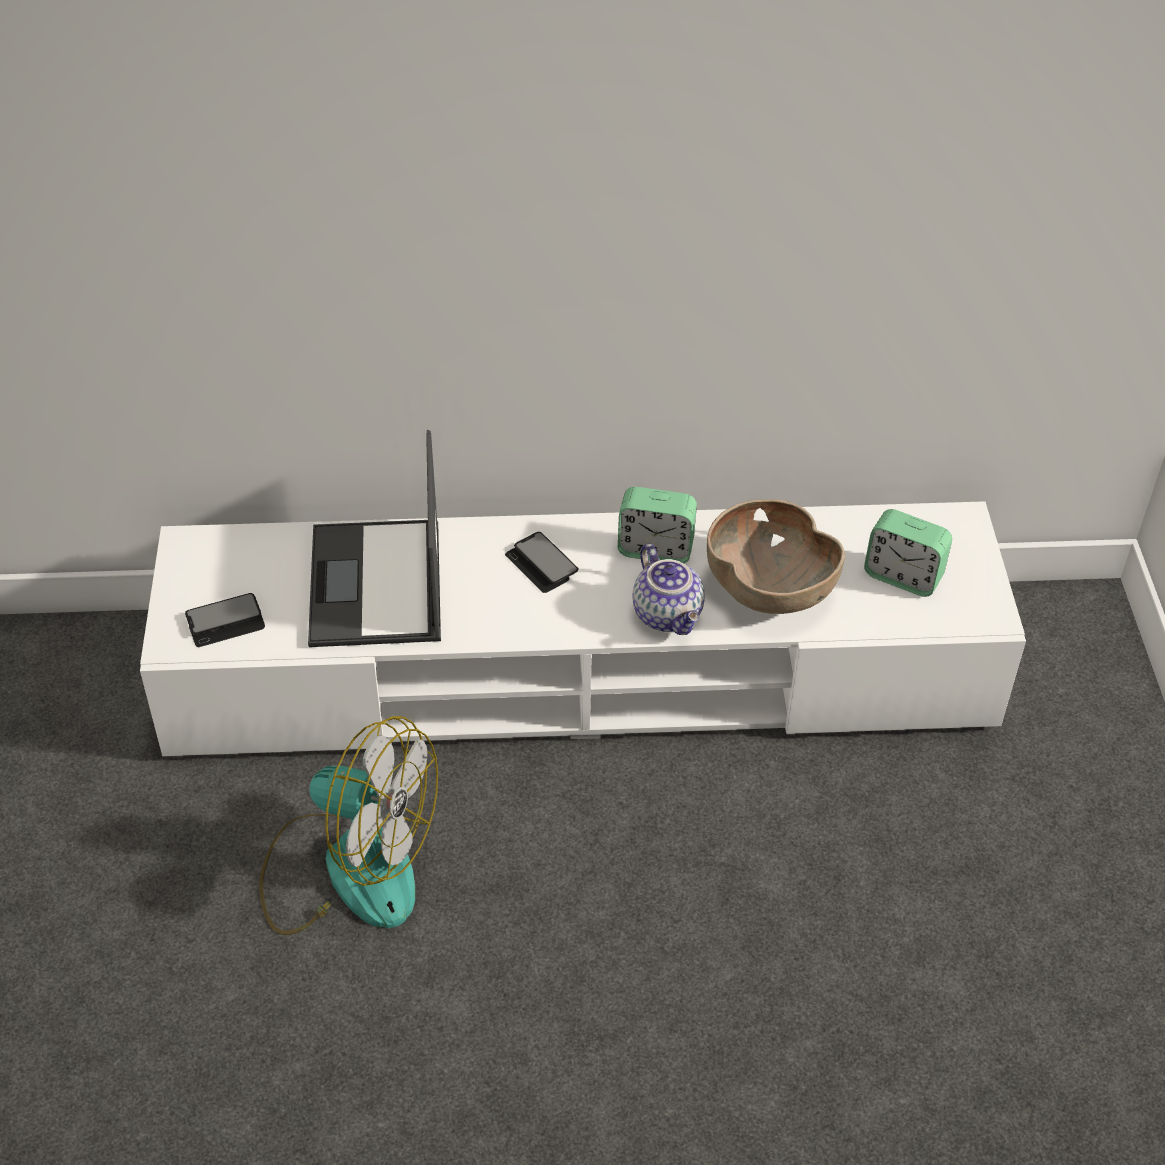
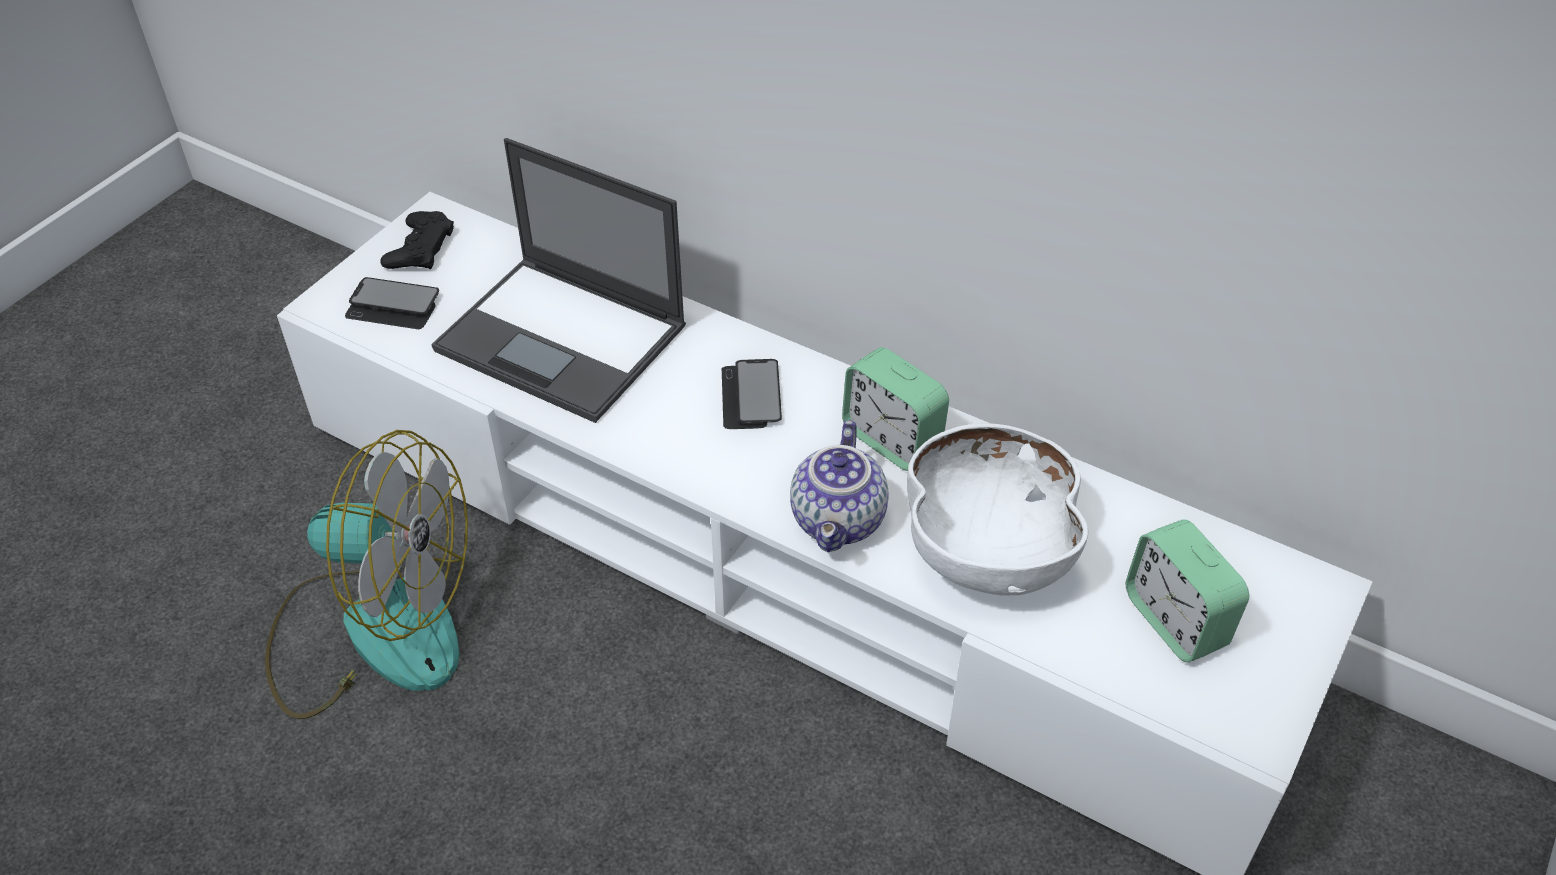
camera: 35 degrees right, 0 degrees up
fan [259,716,438,935] -> fan turned 45 degrees counterclockwise [265,430,468,719]
laptop [308,430,441,647] -> laptop turned 90 degrees counterclockwise [431,138,686,423]
brown bowl [707,499,845,614] -> white bowl [907,423,1088,596]
none -> black game controller [380,211,454,269]

